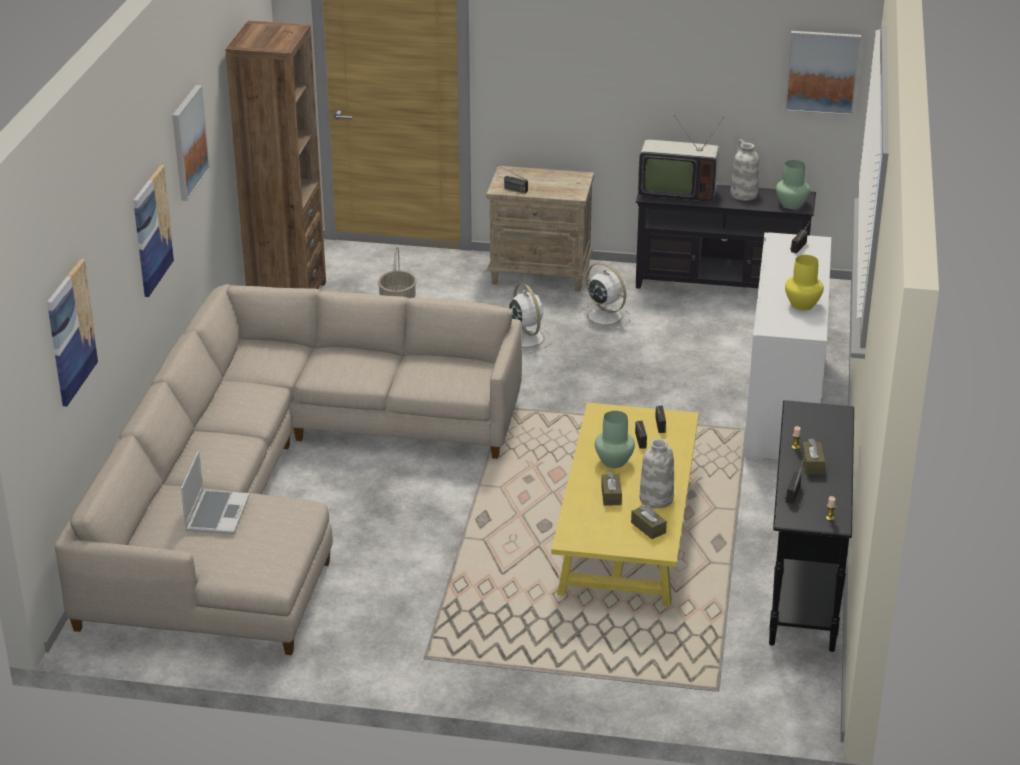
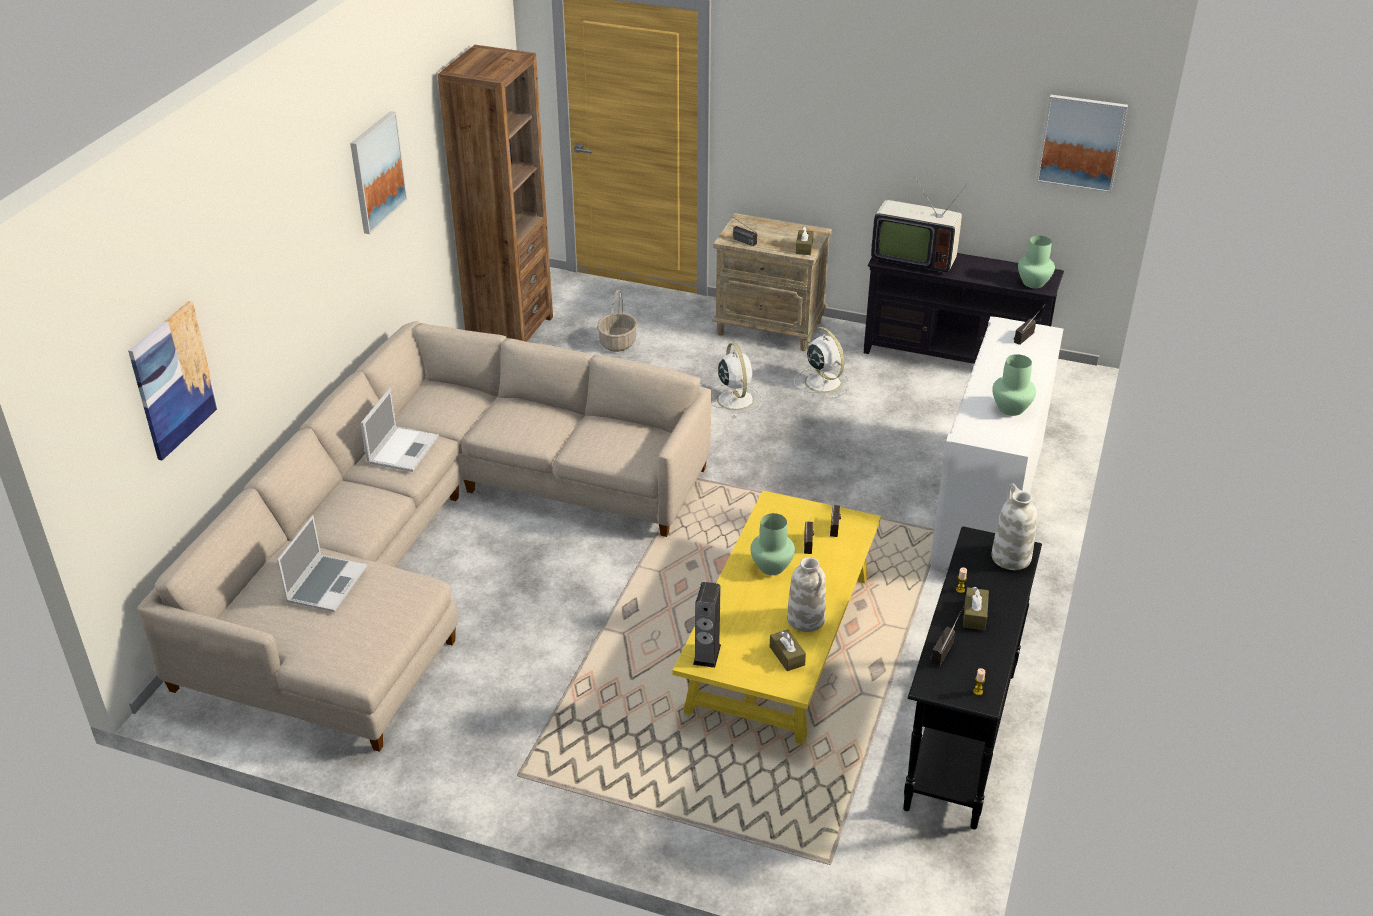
camera: 10 degrees right, 5 degrees up
picture [133,165,174,297] -> none
brown tissue box [601,471,622,506] -> brown tissue box moved to [796,226,814,255]
white vase [730,139,759,201] -> white vase moved to [991,483,1037,570]
yellow vase [785,255,824,310] -> green vase [992,354,1036,416]
none -> laptop [361,389,439,472]
none -> speaker [693,582,721,668]

